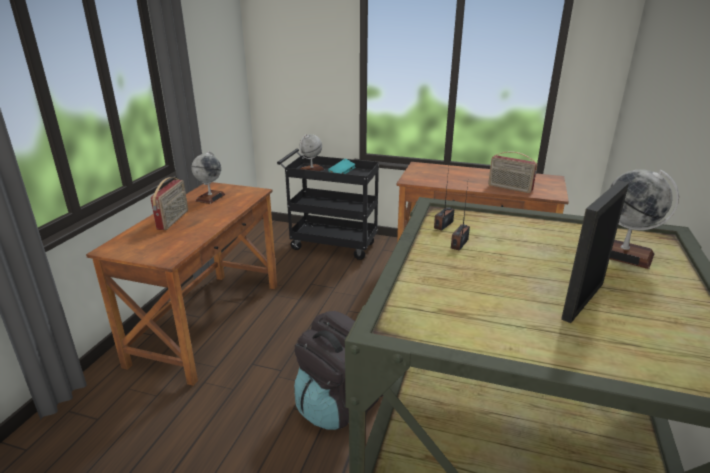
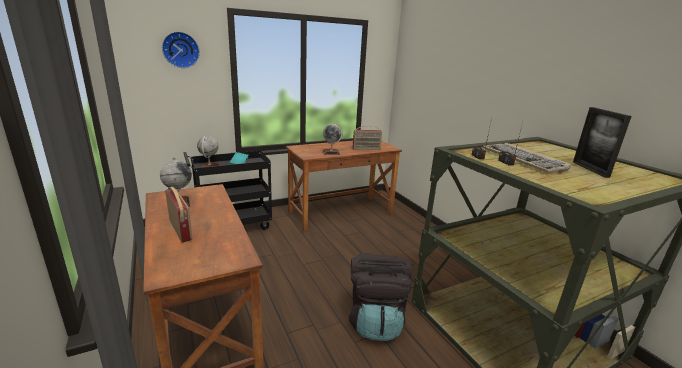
camera: 45 degrees left, 5 degrees down
globe [609,170,679,269] -> globe moved to [323,123,343,155]
none -> wall clock [162,32,200,68]
none -> keyboard [482,143,571,173]

